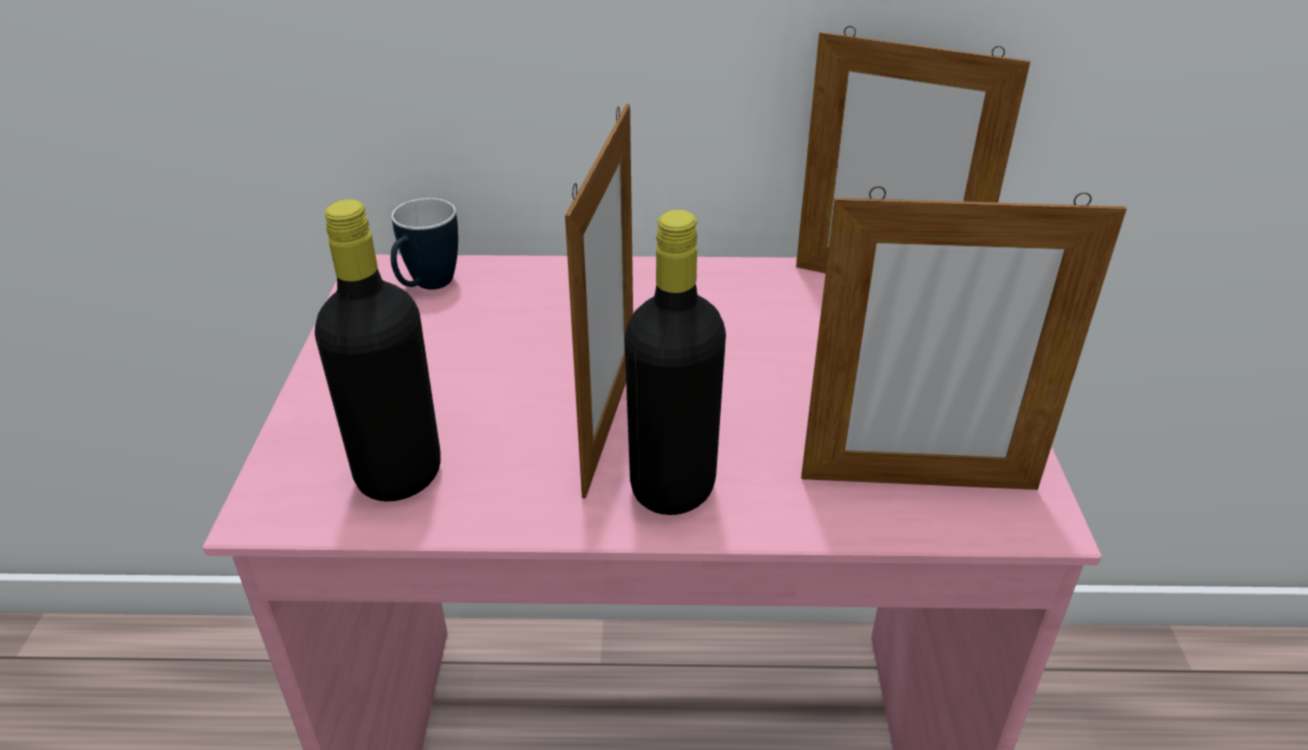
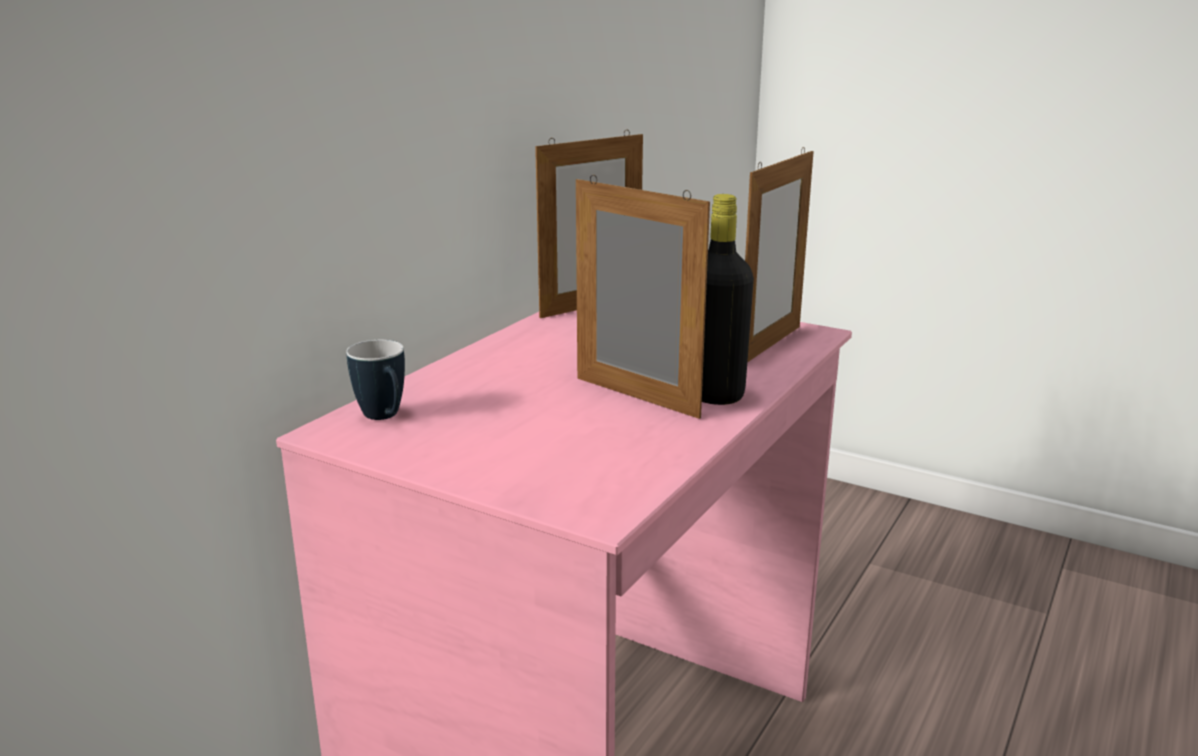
camera: 60 degrees left, 15 degrees down
black bottle [315,199,441,501] -> none

